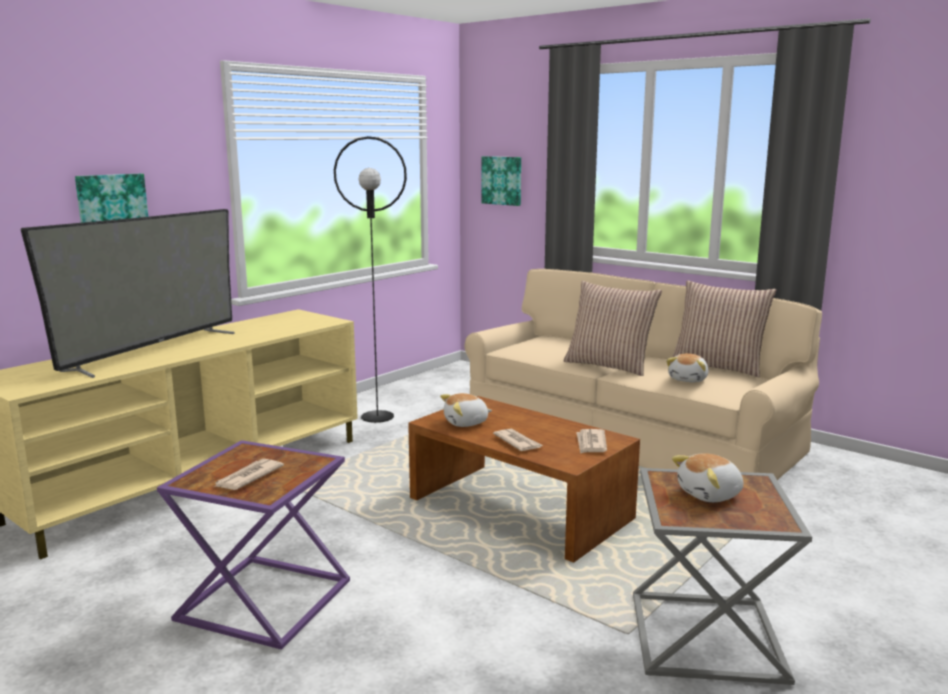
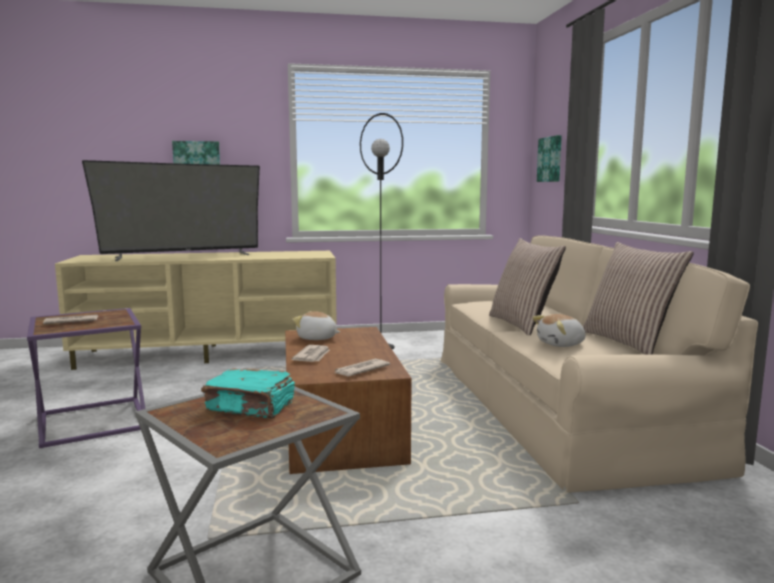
camera: 40 degrees right, 5 degrees down
plush toy [672,453,743,502] -> turquoise book [201,369,295,419]

